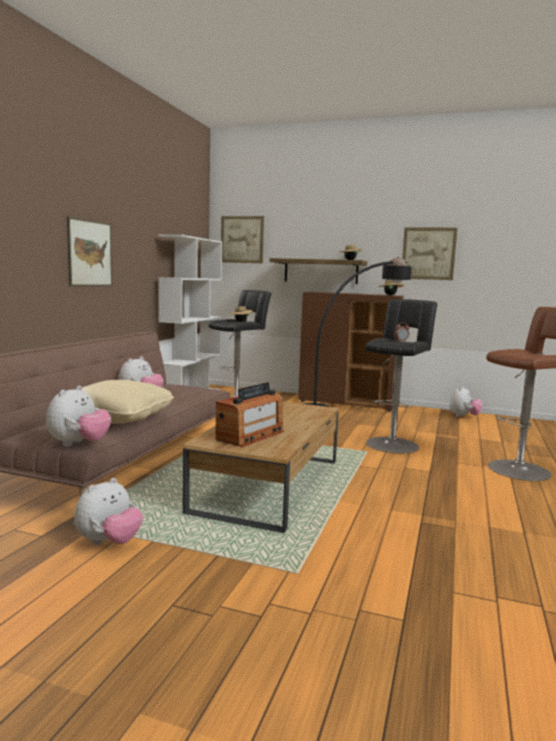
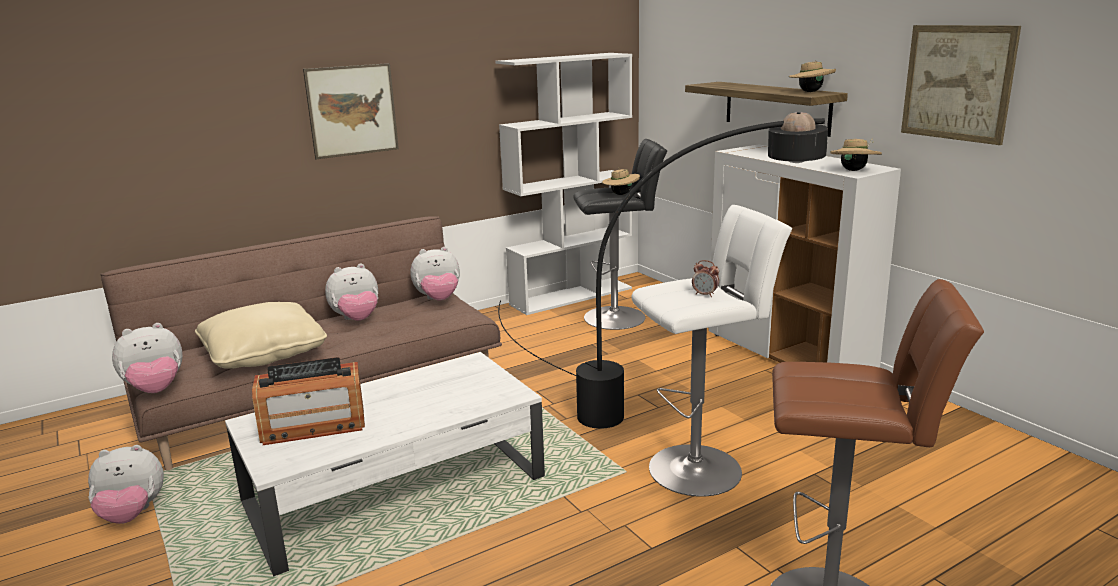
camera: 40 degrees right, 10 degrees up
brown coffee table [183,402,339,533] -> white coffee table [225,352,545,577]
picture [221,216,264,263] -> none
brown cabinet [298,292,404,412] -> white cabinet [708,144,901,368]
black stool [365,299,437,453] -> white stool [632,205,792,497]
plush toy [450,386,482,417] -> plush toy moved to [411,247,460,300]

